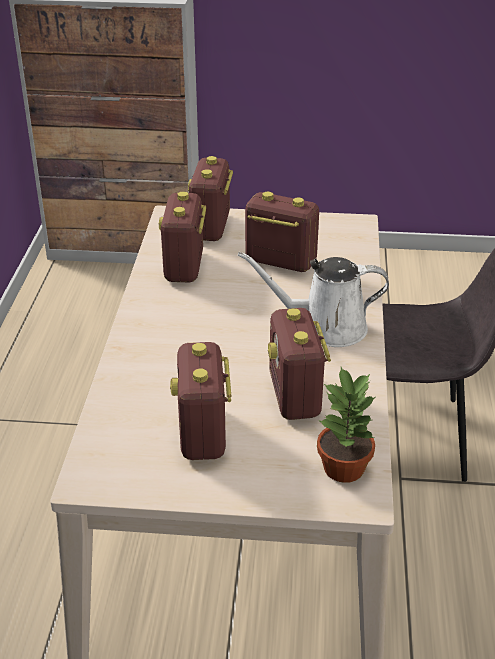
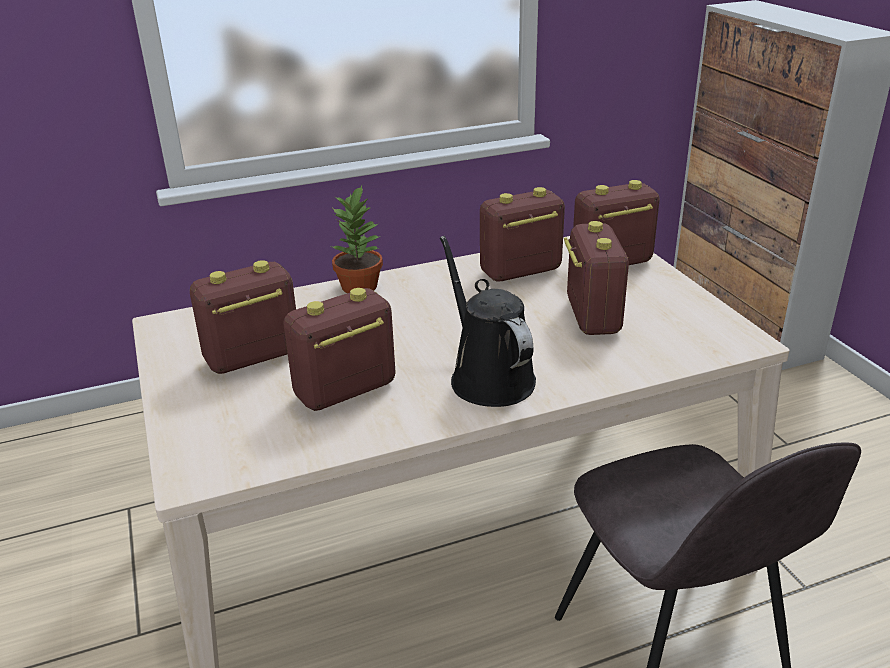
camera: 65 degrees right, 5 degrees down
white watering can [238,252,389,347] -> black watering can [440,236,536,407]
potted plant [317,367,377,483] -> potted plant moved to [331,186,383,293]

